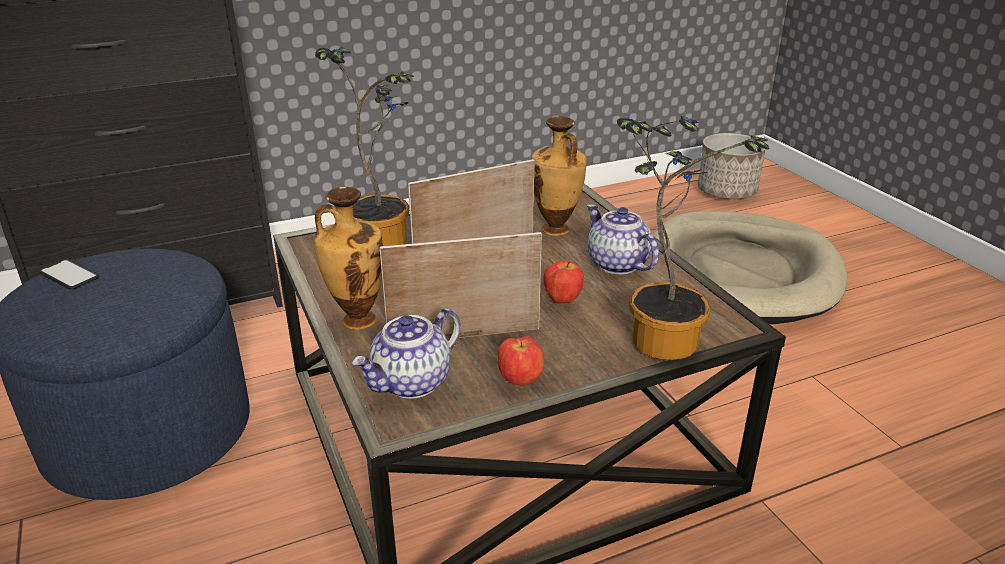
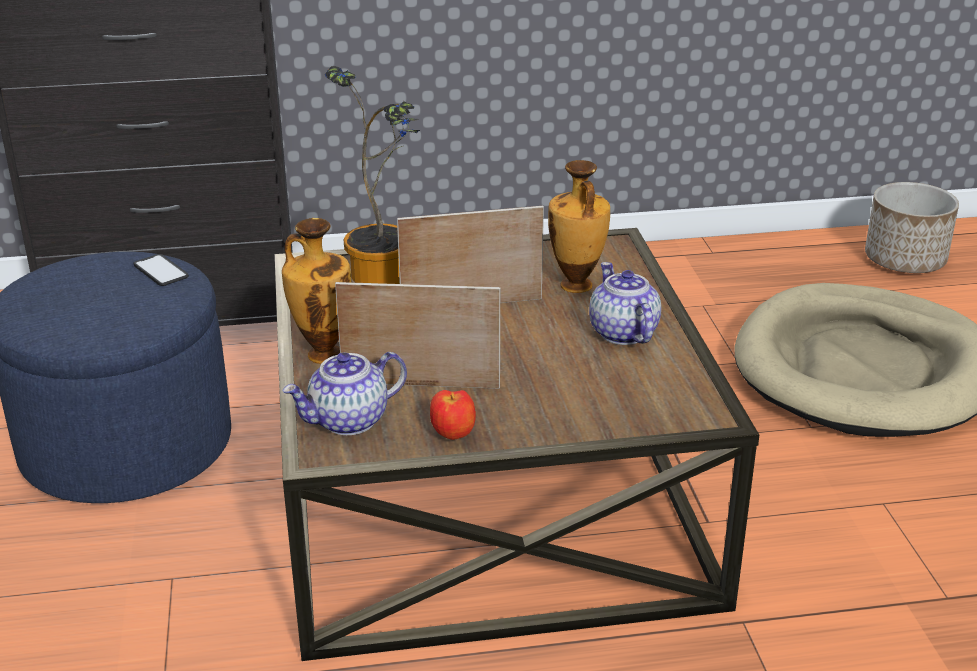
camera: 15 degrees right, 0 degrees up
phone [39,259,99,290] -> phone moved to [134,254,189,286]
apple [544,260,584,303] -> none
potted plant [617,115,770,360] -> none

